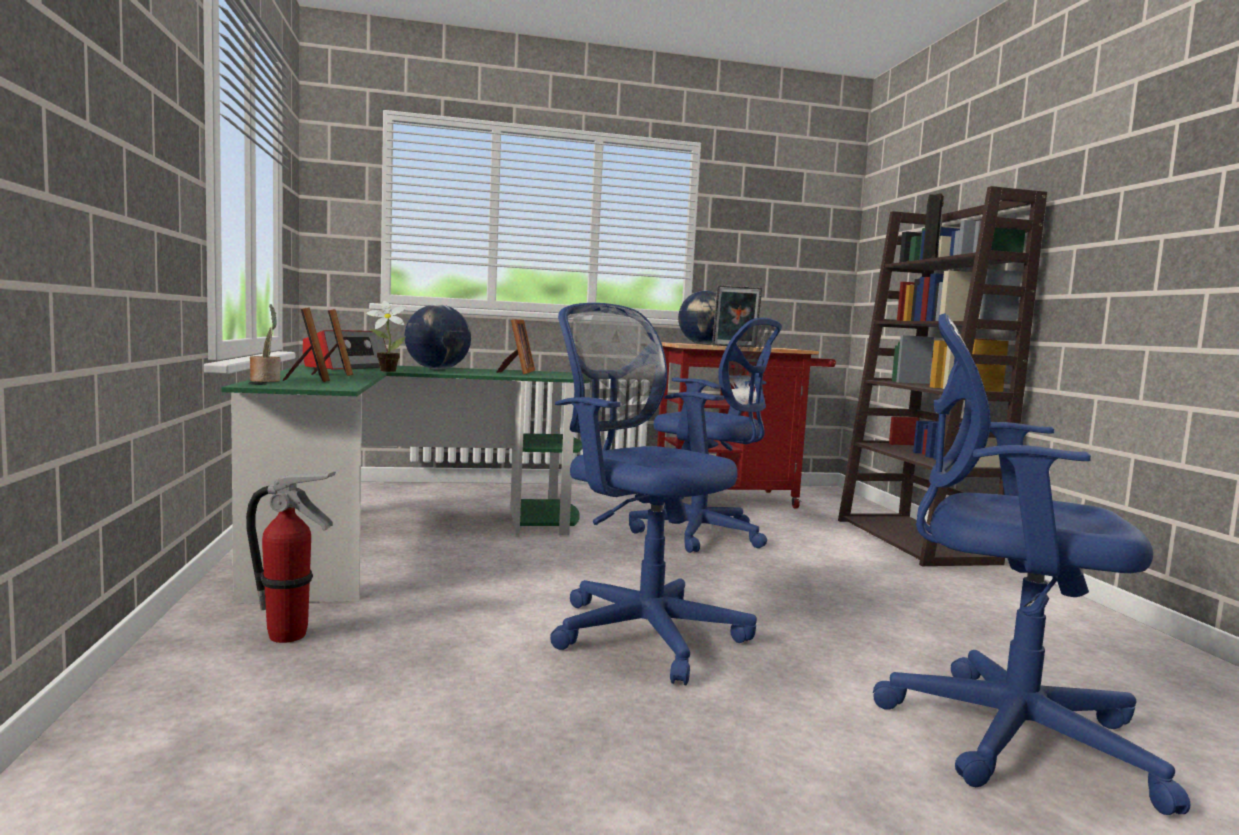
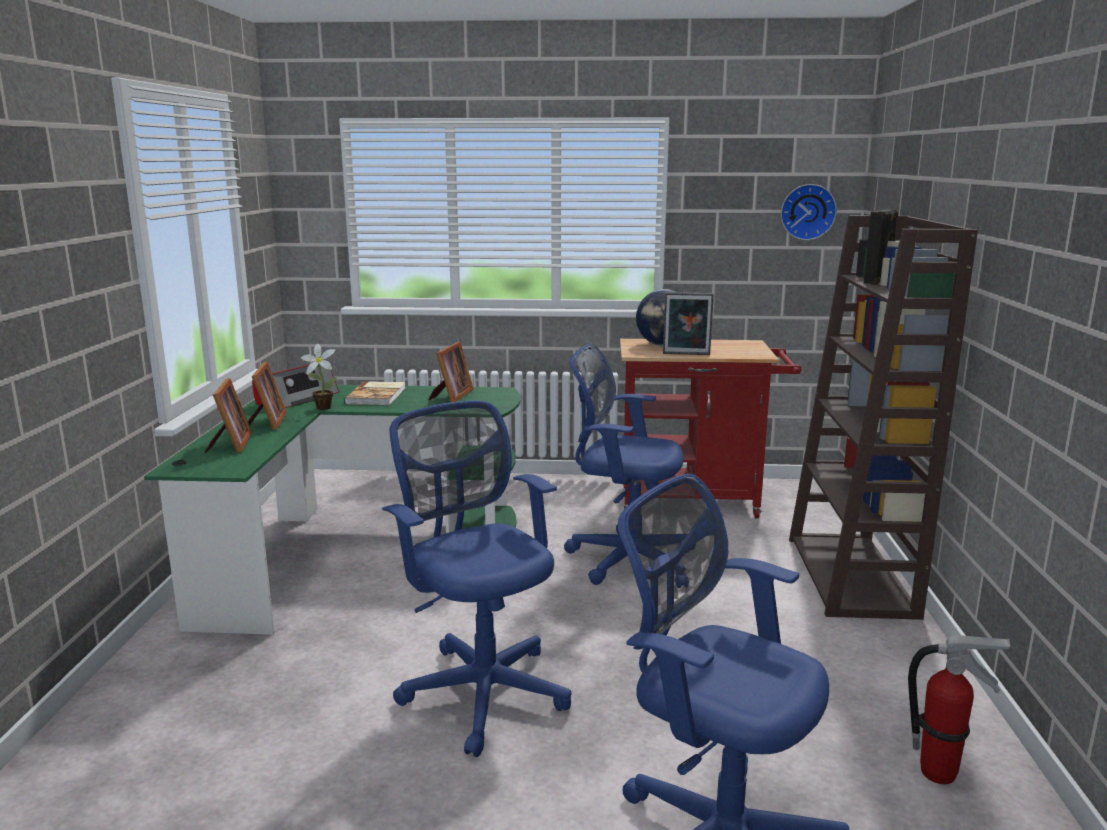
camera: 15 degrees right, 10 degrees up
fire extinguisher [246,472,336,643] -> fire extinguisher moved to [908,636,1010,784]
potted plant [250,304,281,382] -> none
globe [404,304,471,370] -> book [344,381,406,405]
blue office chair [629,318,782,553] -> blue office chair turned 150 degrees clockwise [564,343,685,588]
none -> wall clock [781,184,837,240]

